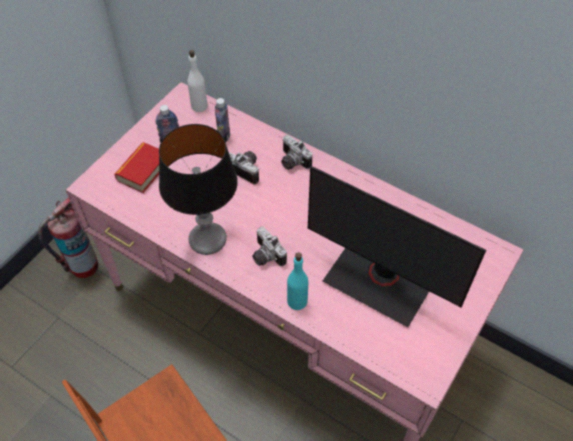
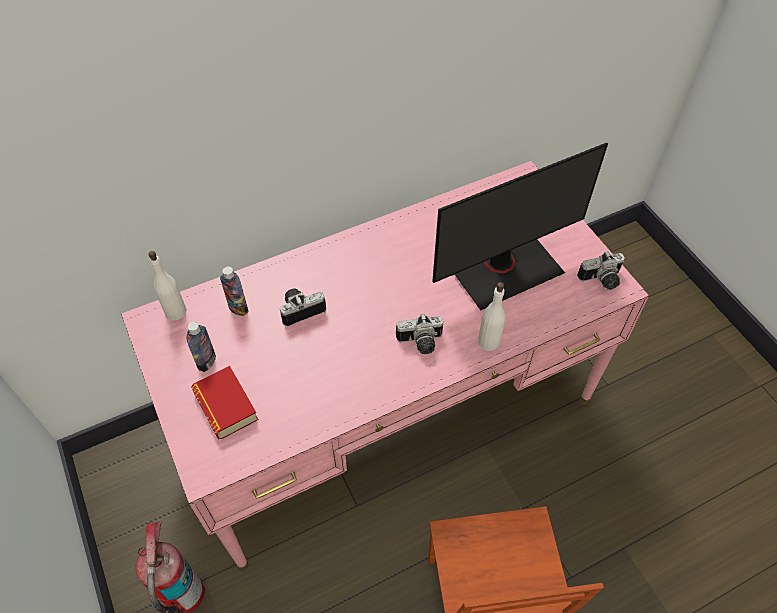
camera: 60 degrees left, 0 degrees up
table lamp [159,124,238,255] -> none
camera [281,135,312,170] -> camera moved to [577,251,625,290]
turquoise bottle [287,252,308,310] -> white bottle [478,282,506,351]

